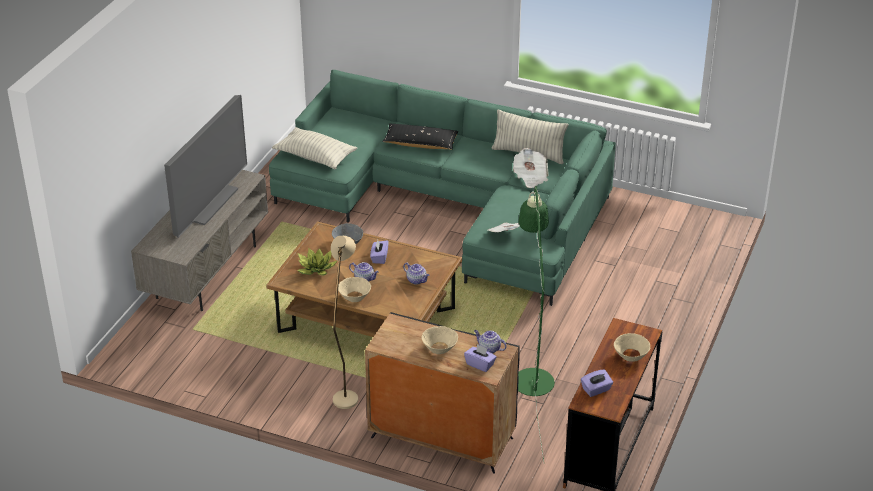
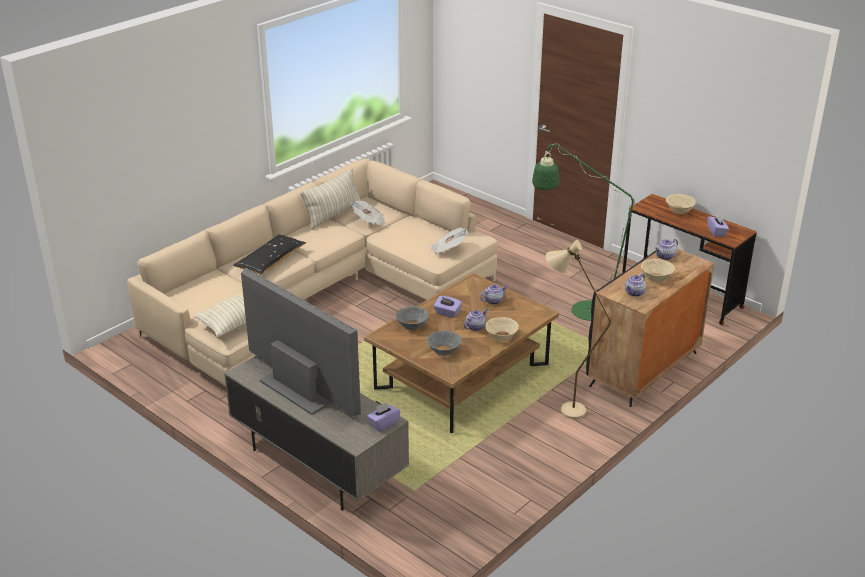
camera: 70 degrees left, 5 degrees down
green sofa [269,70,616,306] -> beige sofa [127,158,498,387]
potted plant [297,248,337,275] -> grey bowl [427,331,461,356]
purple tissue box [464,344,497,372] -> purple tissue box moved to [367,402,400,432]
none -> teapot [625,273,646,297]

